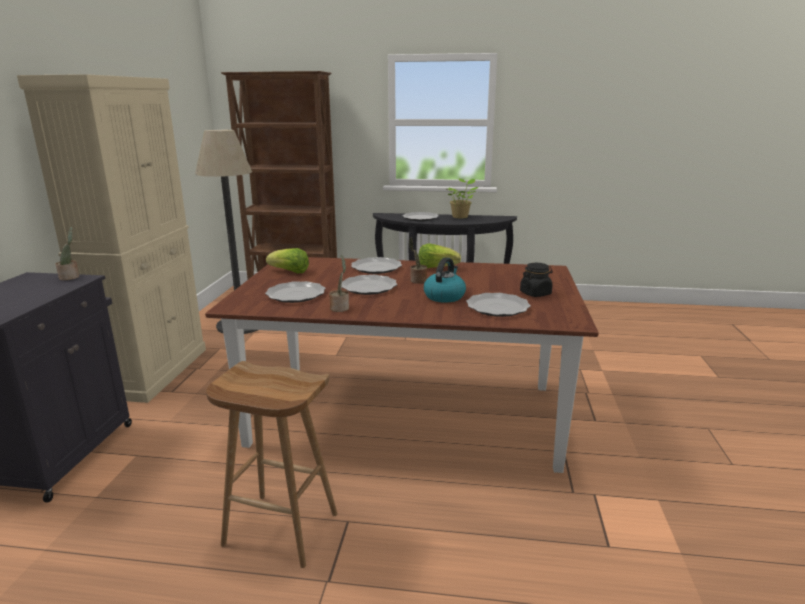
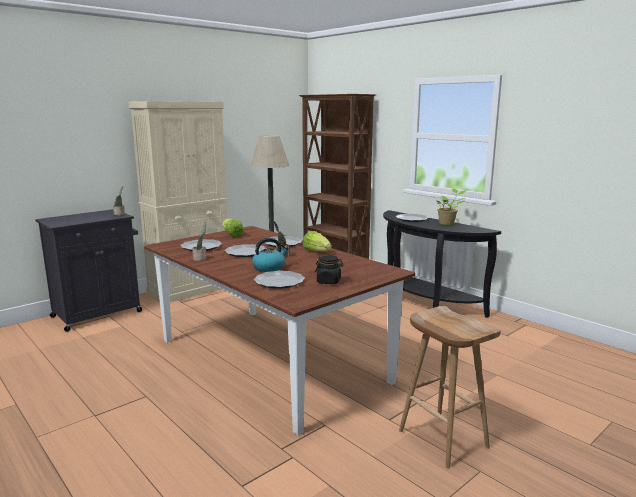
camera: 40 degrees right, 5 degrees down
brown stool [206,361,338,568] -> brown stool moved to [399,306,501,469]

